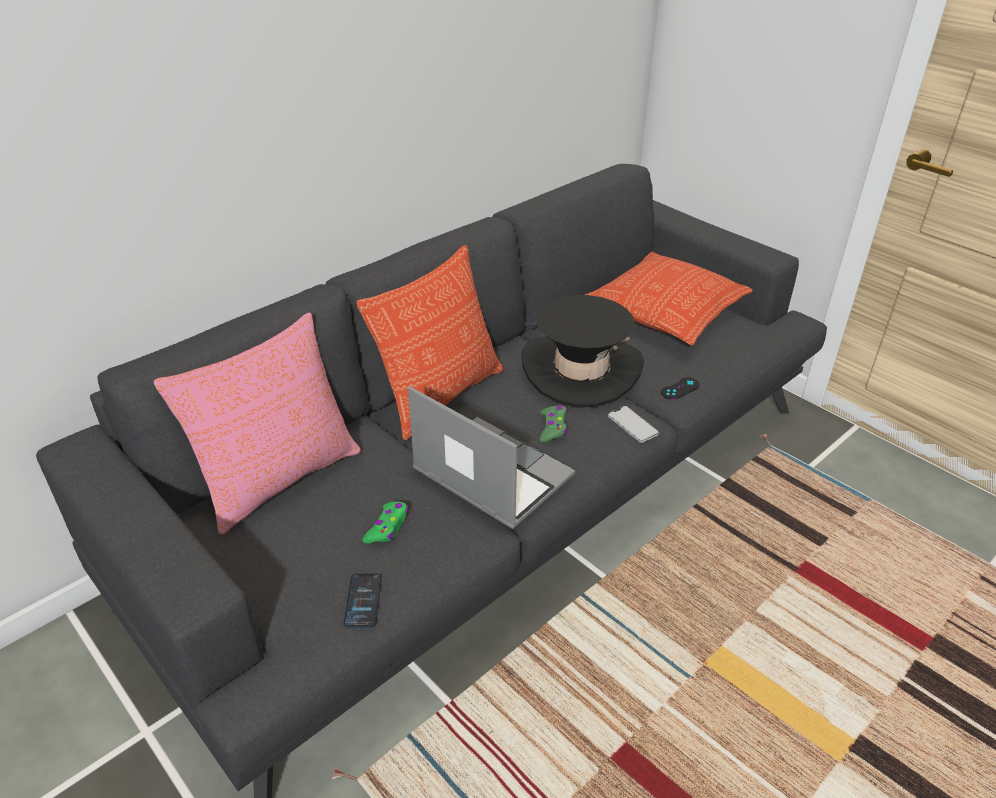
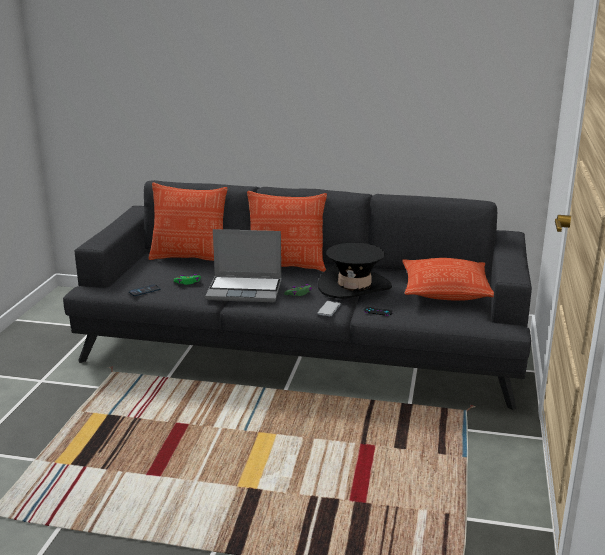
camera: 55 degrees right, 15 degrees down
pink pillow [154,313,361,535] -> orange pillow [149,183,228,261]
laptop [408,386,575,529] -> laptop turned 90 degrees clockwise [205,229,282,302]

